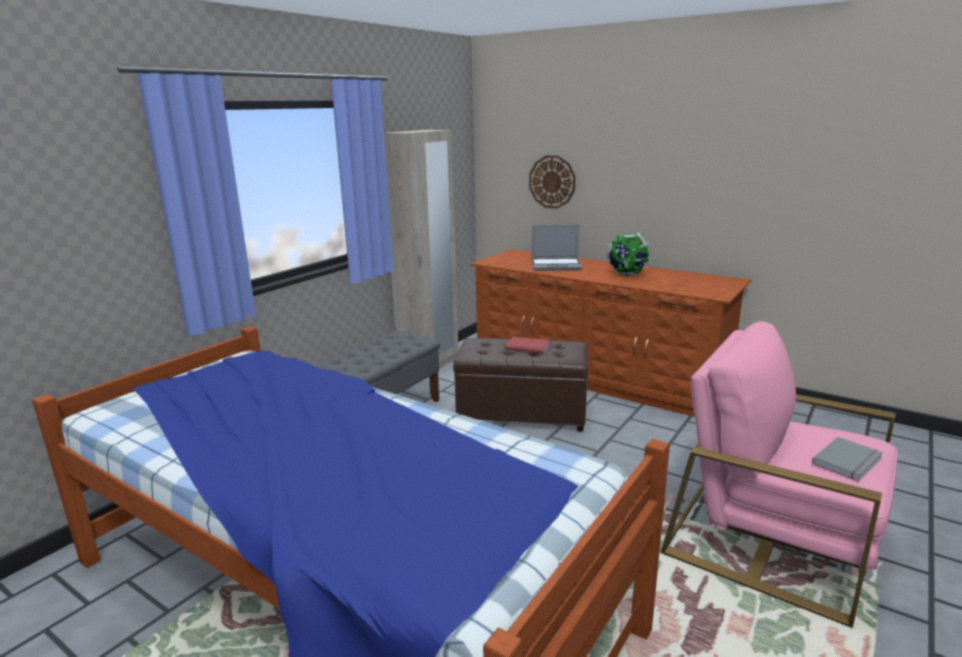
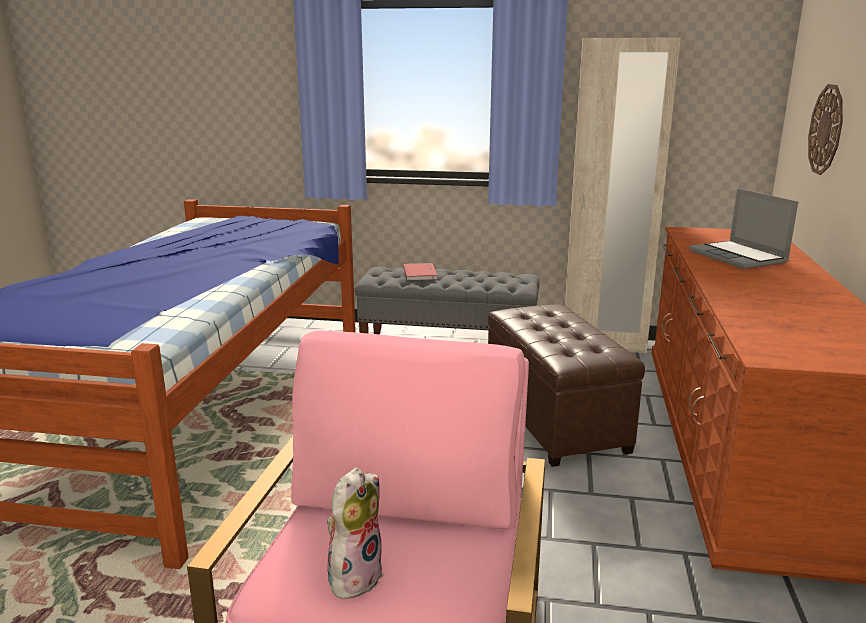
camera: 65 degrees right, 0 degrees up
red book [505,337,550,354] -> red book moved to [403,263,437,281]
globe [607,232,650,276] -> none
grey book [812,437,883,481] -> plush toy [327,468,383,599]

